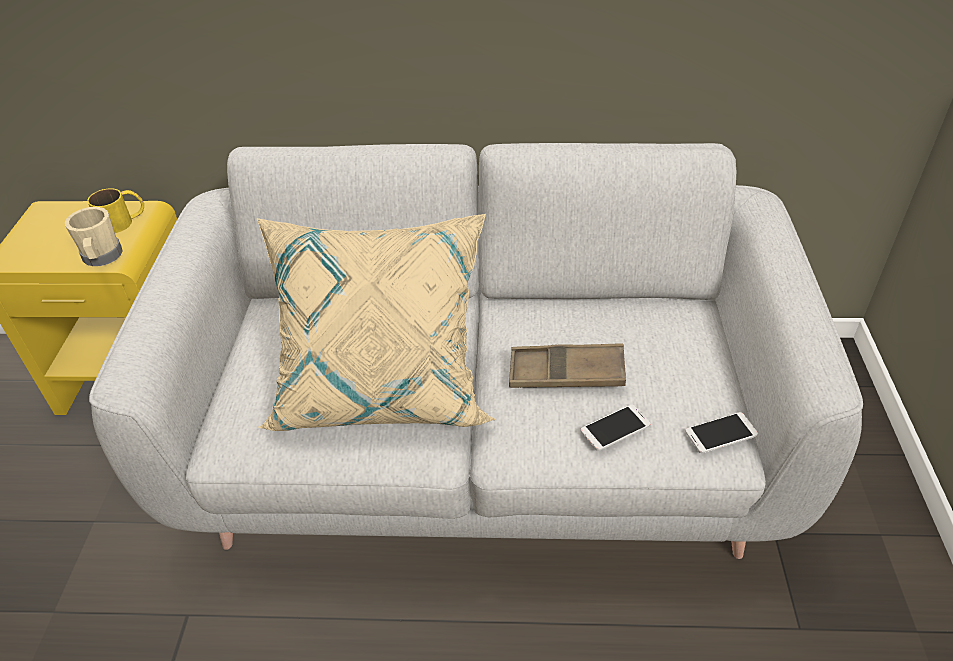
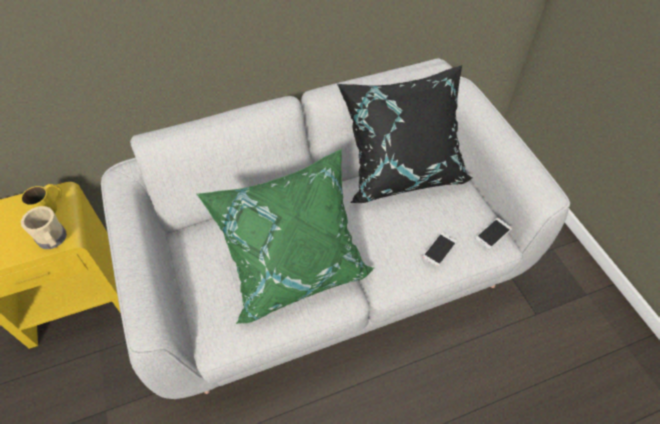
camera: 25 degrees left, 10 degrees up
beige pillow [257,214,496,431] -> green pillow [197,149,374,324]
brown tray [509,343,626,388] -> none
none -> black pillow [337,65,473,203]

